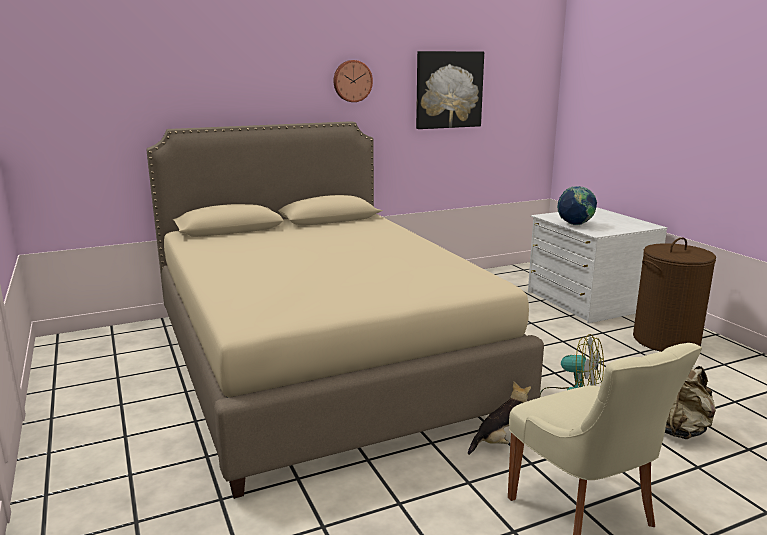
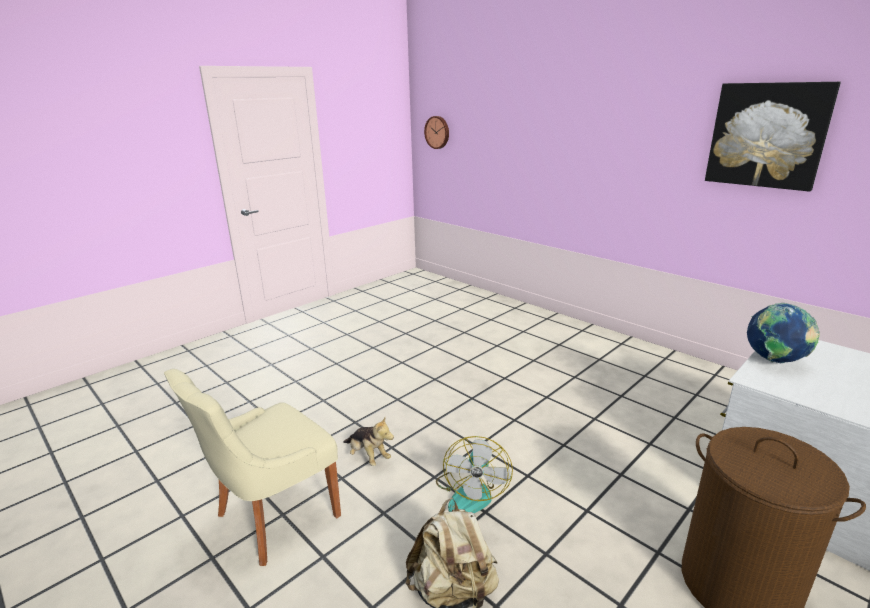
camera: 70 degrees right, 5 degrees up
beige bed [146,121,544,499] -> none
wall clock [334,60,373,102] -> wall clock moved to [424,116,449,149]

